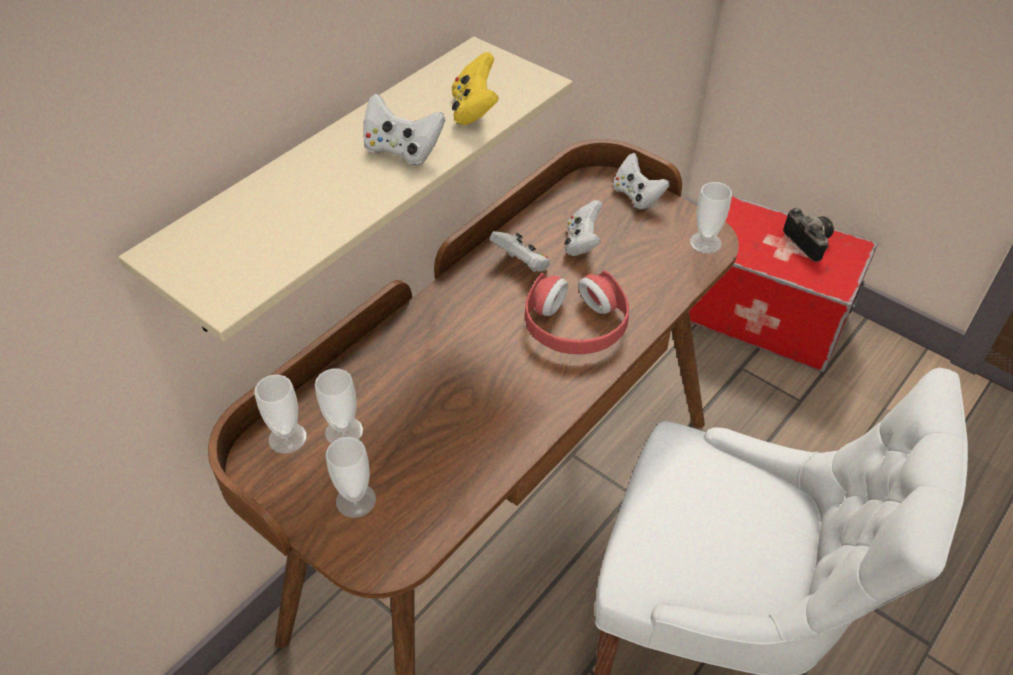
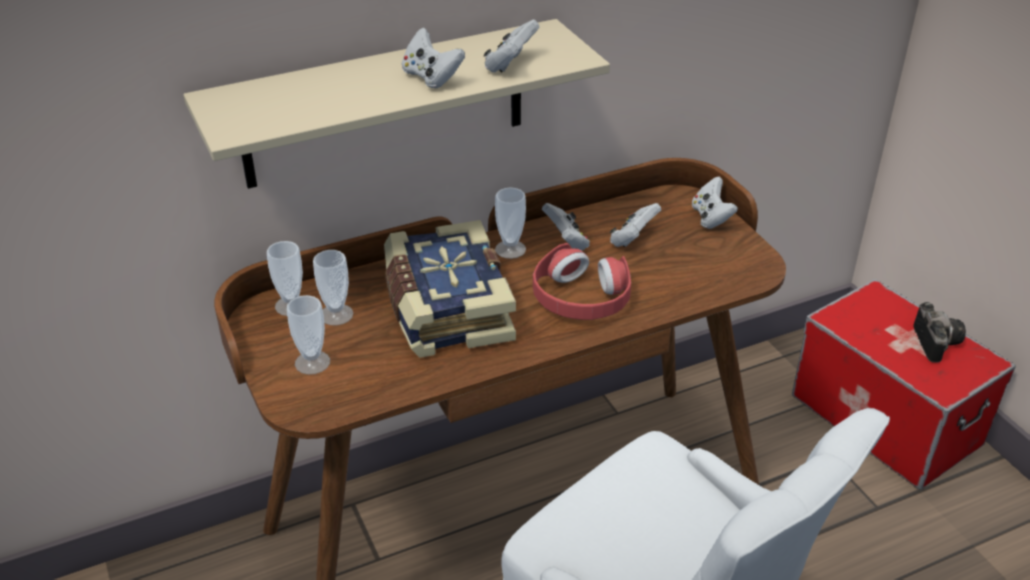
camera: 25 degrees right, 10 degrees down
yellow game controller [452,52,499,125] -> white game controller [484,20,540,73]
cup [690,182,732,254] -> cup moved to [495,188,526,259]
none -> book [384,220,516,358]

